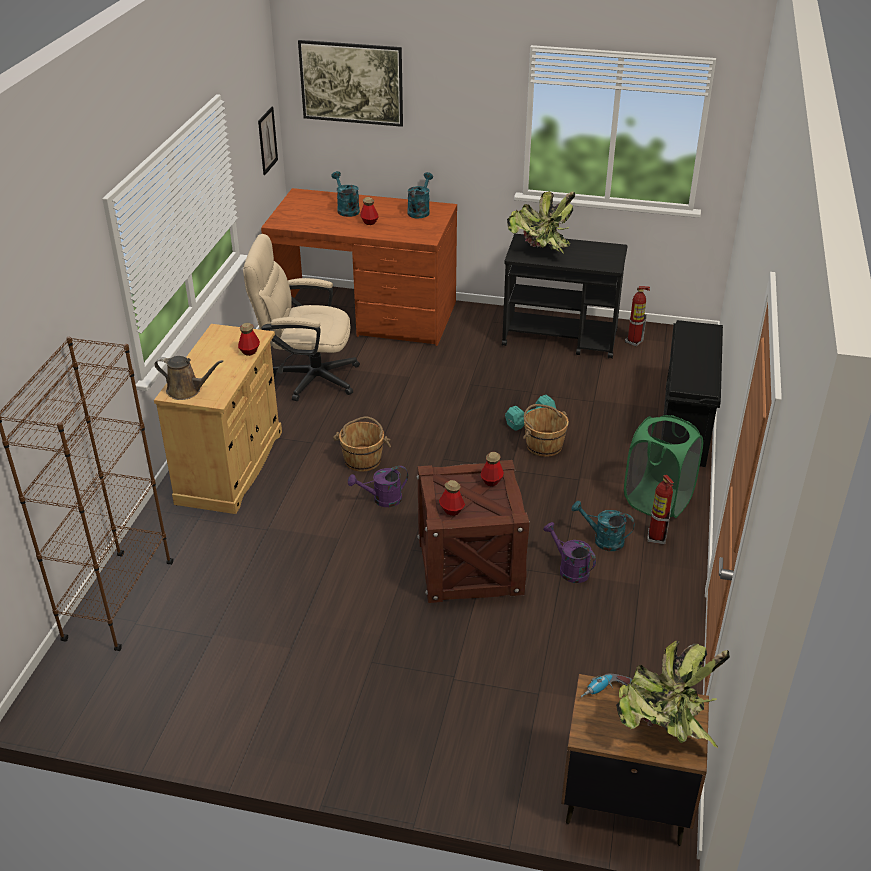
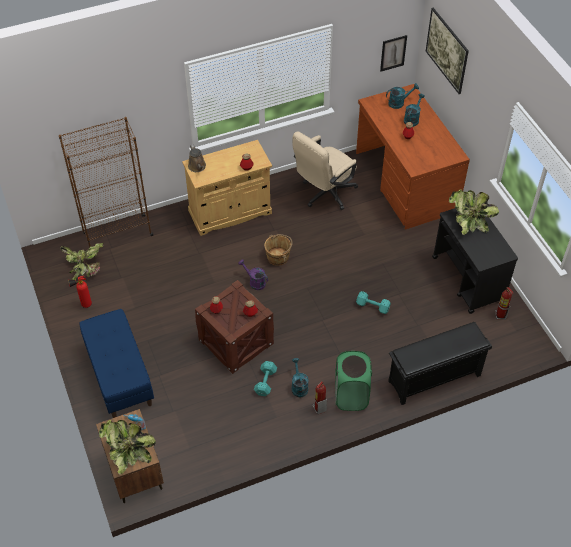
camera: 55 degrees right, 15 degrees up
beige office chair [243,234,360,401] -> beige office chair turned 105 degrees counterclockwise [292,132,358,210]
turquoise watering can [407,172,433,218] -> turquoise watering can moved to [386,83,419,109]
brown bucket [523,404,569,457] -> none
purple watering can [544,522,596,583] -> turquoise dumbbell [254,361,277,396]
none -> potted plant [60,243,104,280]
none -> fire extinguisher [68,276,92,308]
none -> blue bench [80,309,154,418]

